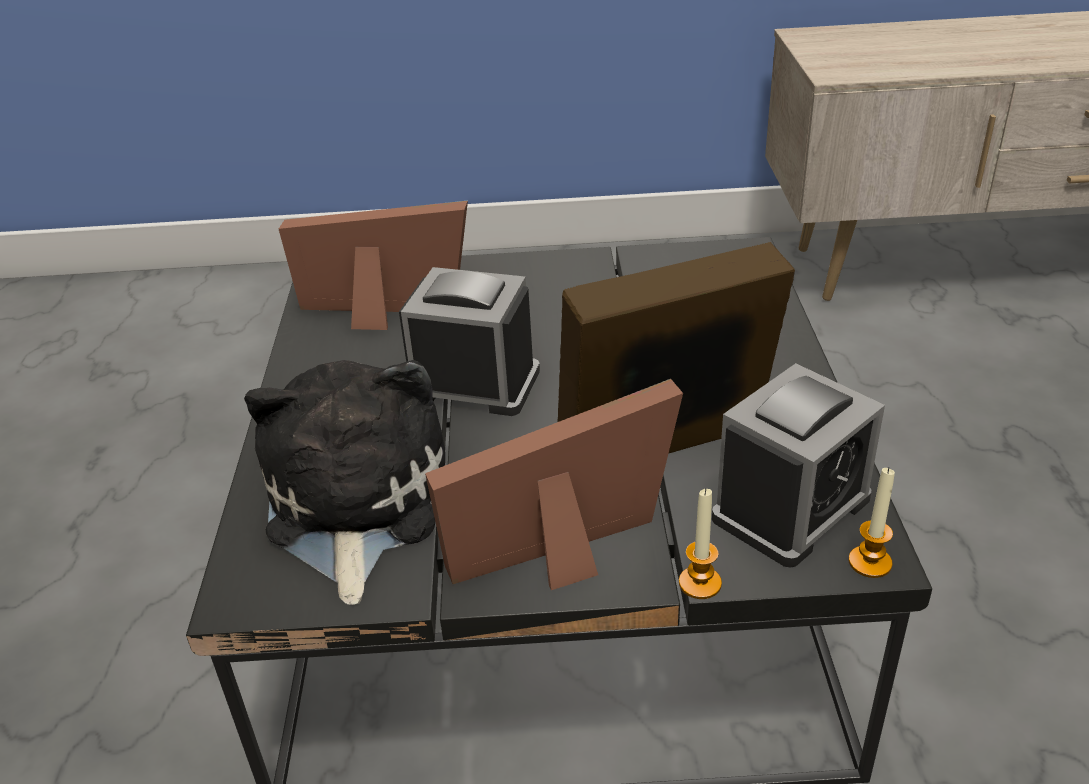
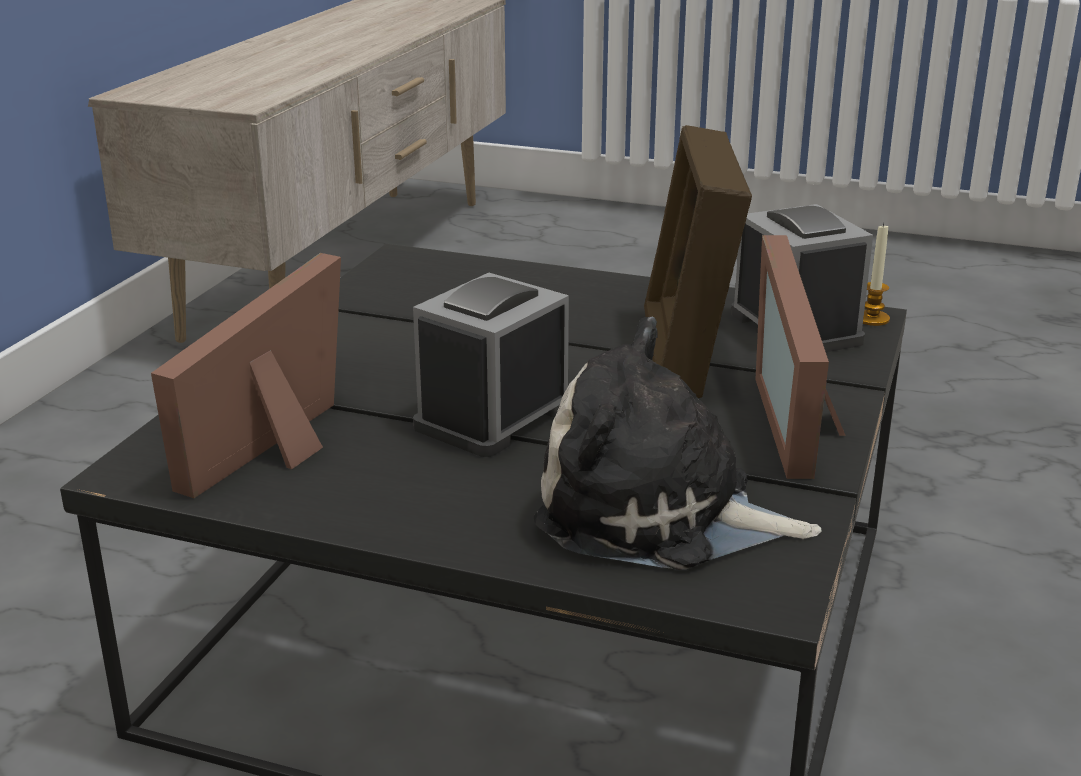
camera: 70 degrees left, 10 degrees down
candle [679,489,722,599] -> none

